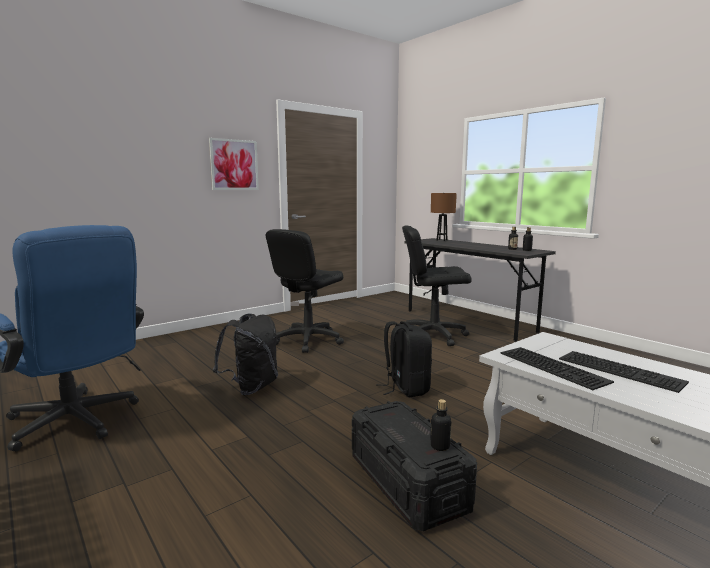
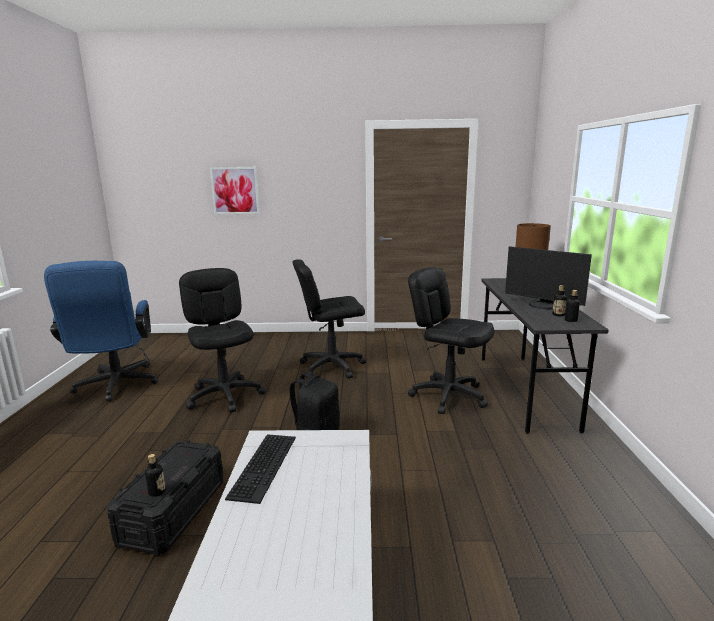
camera: 40 degrees right, 5 degrees up
picture [209,138,259,190] -> picture moved to [210,167,260,214]
black backpack [213,313,278,395] -> black office chair [179,268,266,413]
keyboard [559,351,689,393] -> none
none -> monitor [505,246,592,309]

